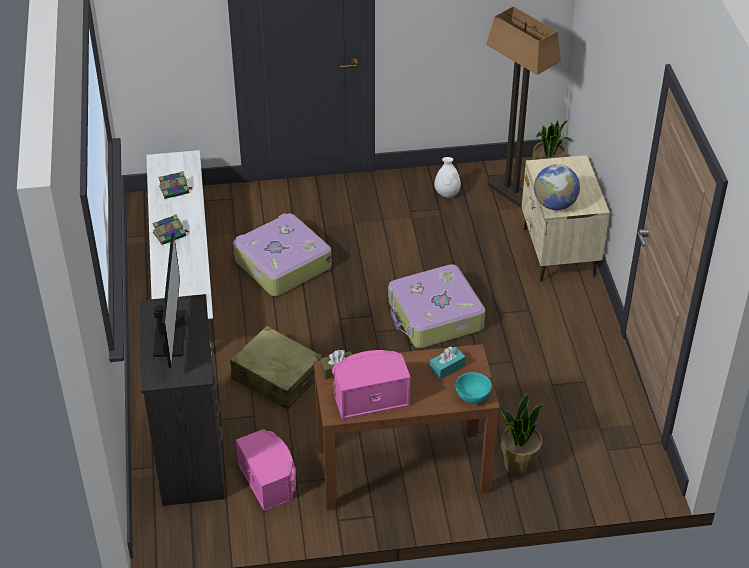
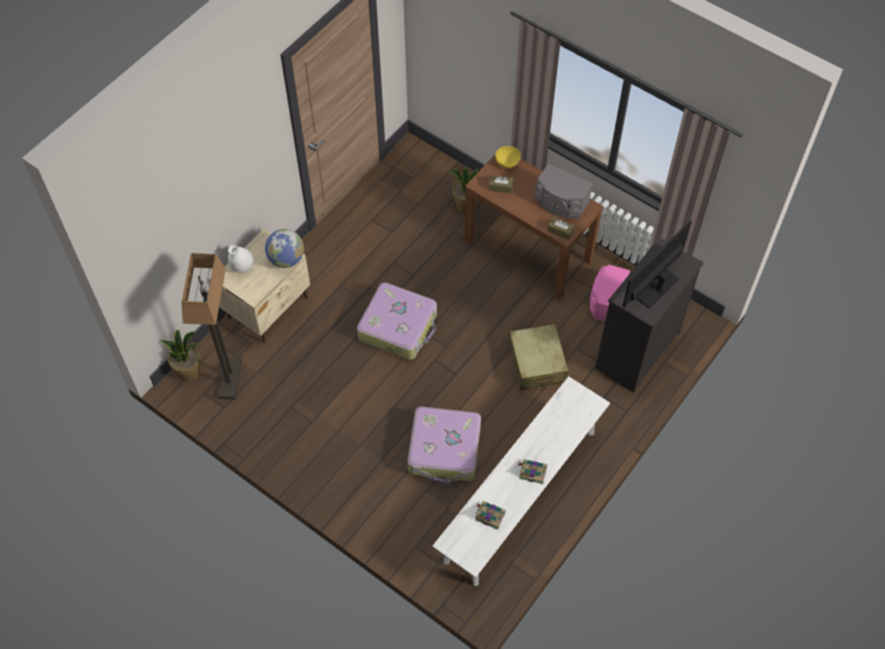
camera: 135 degrees left, 15 degrees up
pink speaker [332,350,411,419] -> grey speaker [535,164,593,218]
turquoise tissue box [430,347,466,379] -> brown tissue box [489,175,514,194]
white vase [434,157,461,198] -> white vase moved to [228,245,254,273]
turquoise bowl [456,372,492,403] -> yellow bowl [495,146,521,168]

